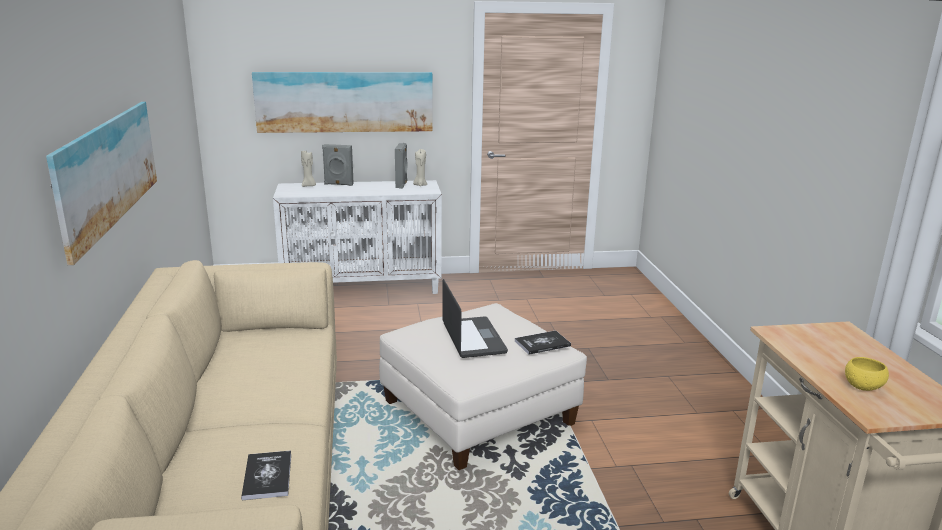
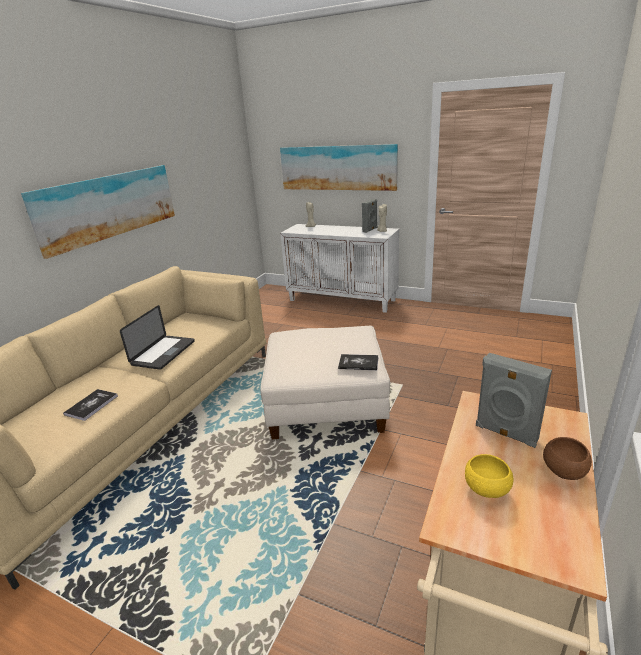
camera: 35 degrees right, 5 degrees up
grey speaker [322,144,354,186] -> grey speaker moved to [476,353,552,448]
laptop [442,279,508,358] -> laptop moved to [120,305,195,370]
none -> brown bowl [543,437,592,480]

